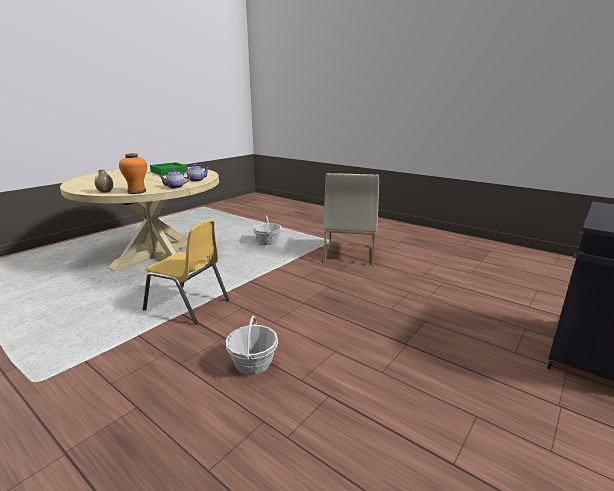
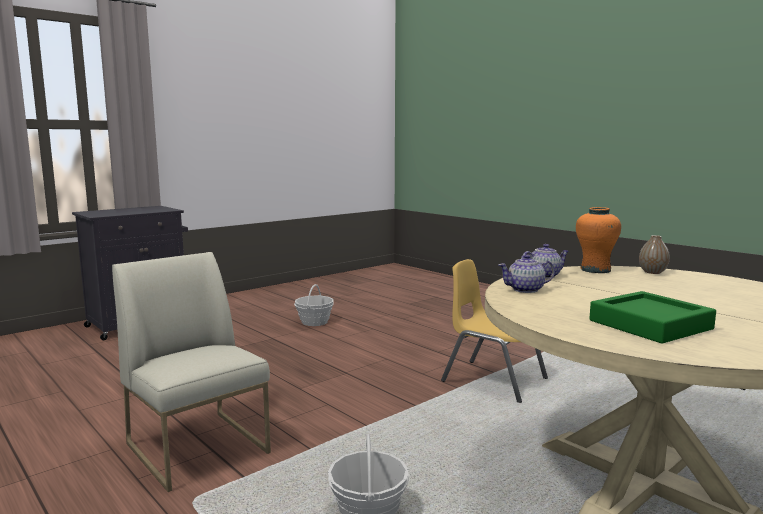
camera: 170 degrees left, 10 degrees down
basket [226,316,278,375] -> basket moved to [294,284,334,326]
white chair [323,173,379,266] -> white chair turned 60 degrees counterclockwise [112,252,271,492]

